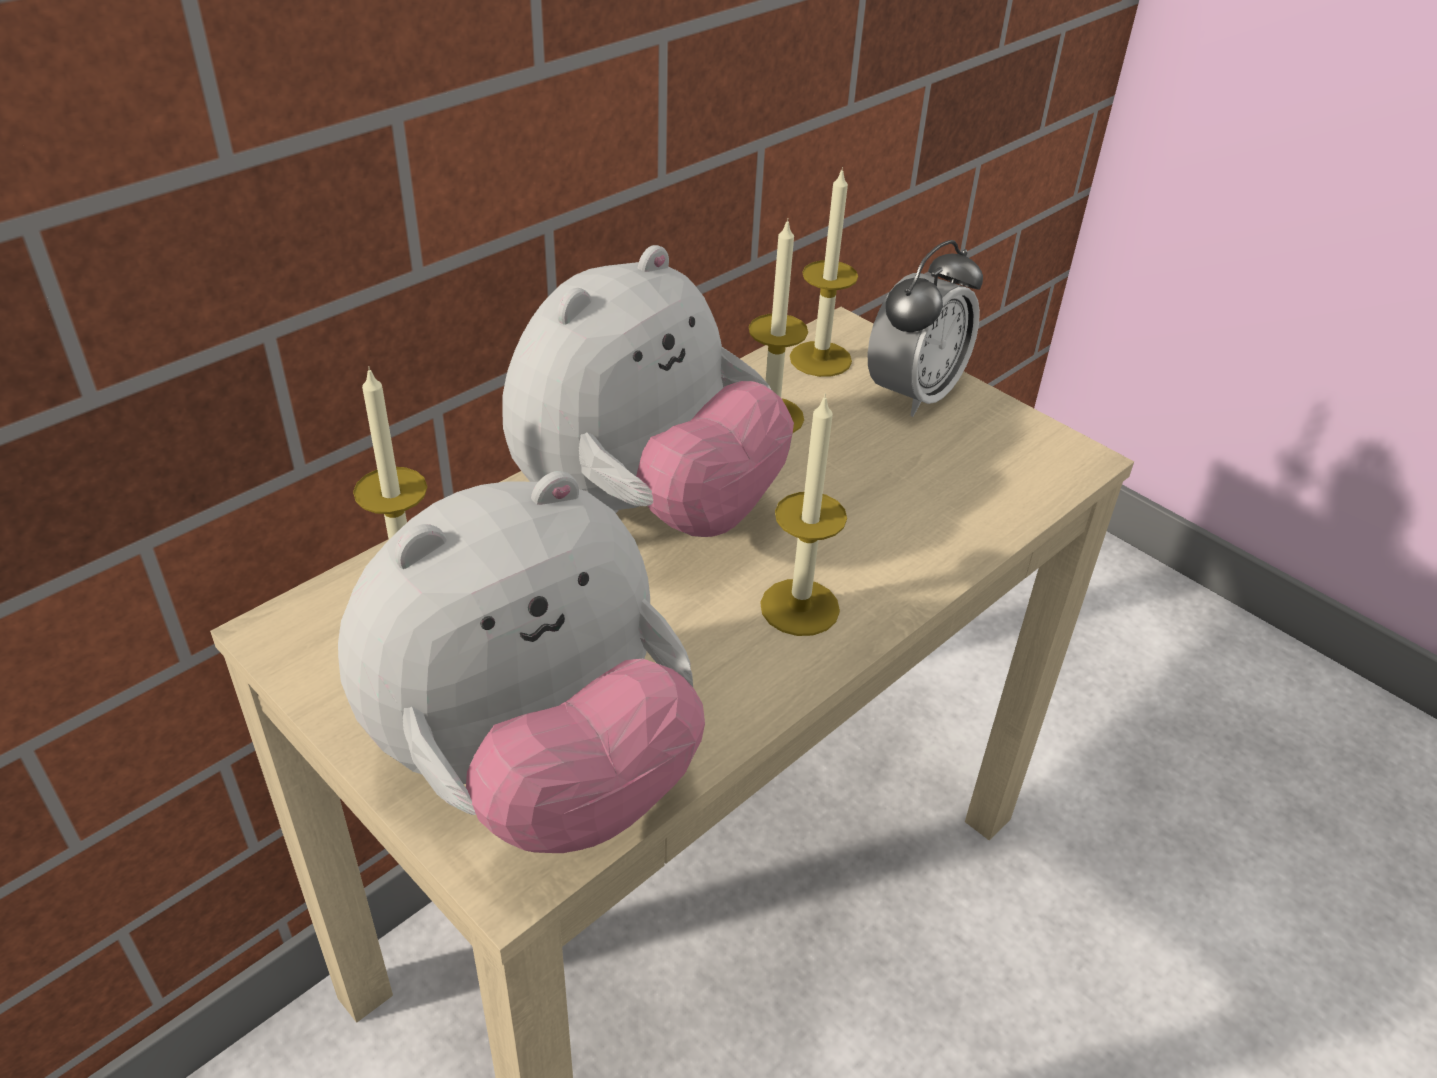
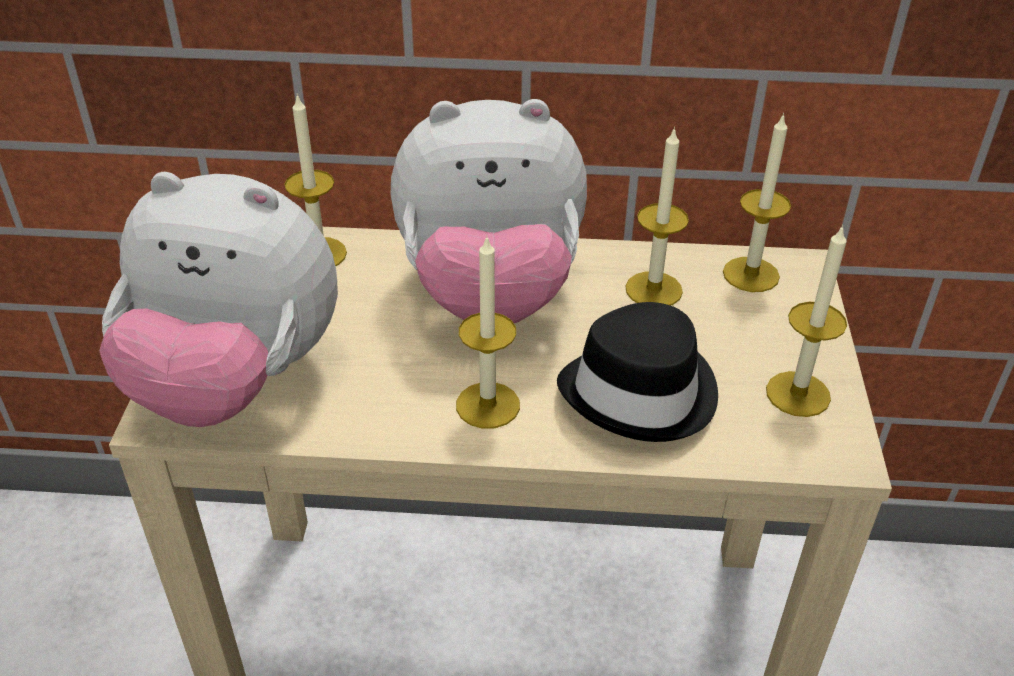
camera: 50 degrees right, 0 degrees up
alarm clock [868,240,983,417] -> none
none -> black hat [557,302,718,442]
none -> candle [766,225,847,417]

